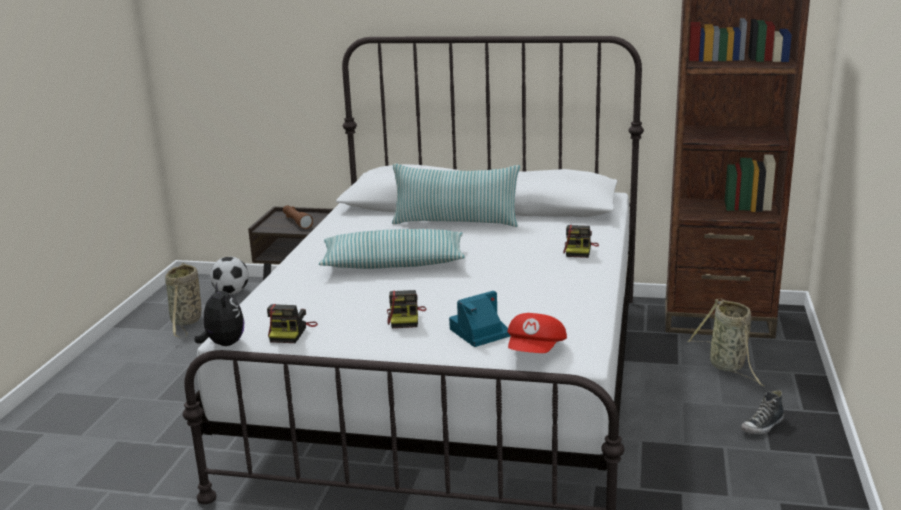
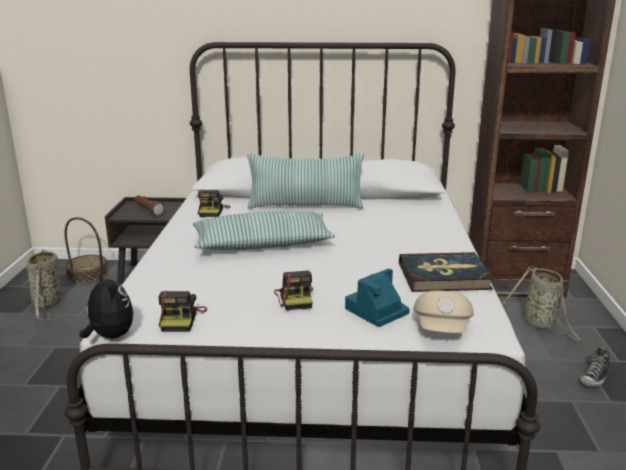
camera: 10 degrees left, 0 degrees up
football [210,257,249,294] -> basket [65,217,108,284]
red cap [507,313,567,353] -> beige cap [413,290,474,333]
camera [563,225,599,258] -> camera moved to [198,189,230,217]
none -> book [399,252,494,292]

